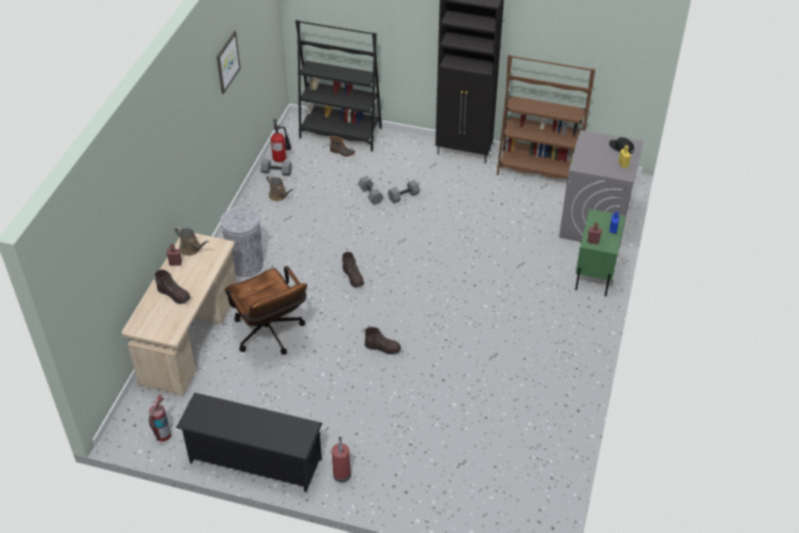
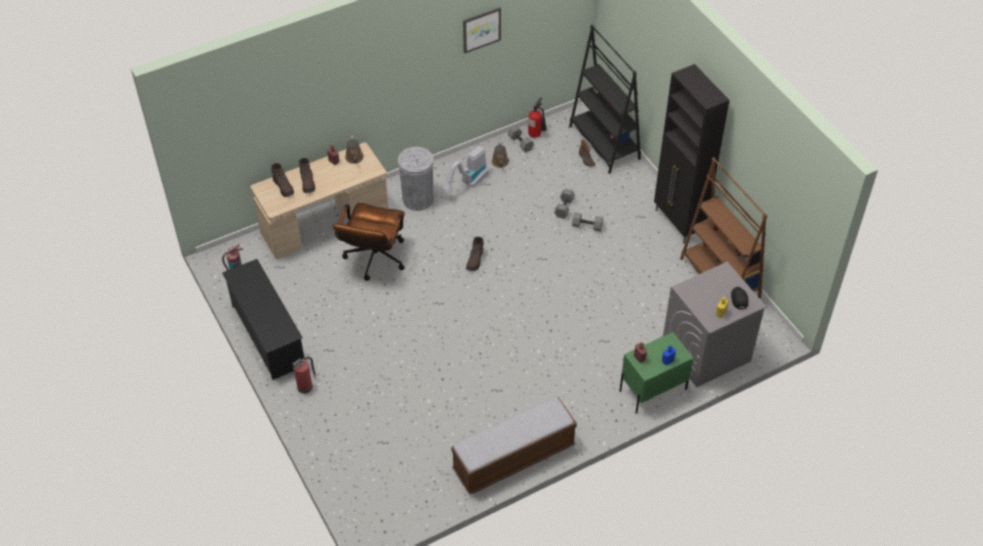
camera: 45 degrees right, 5 degrees up
brown boot [365,327,401,355] -> brown boot moved to [271,163,294,197]
none -> vacuum cleaner [442,146,489,191]
none -> bench [452,397,577,495]

